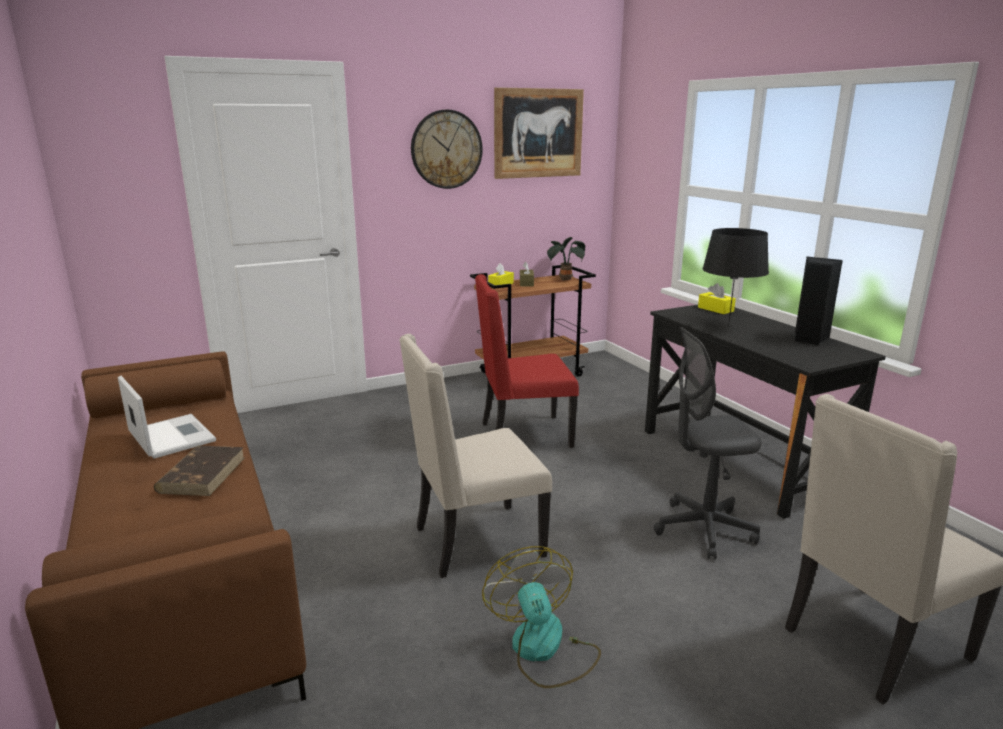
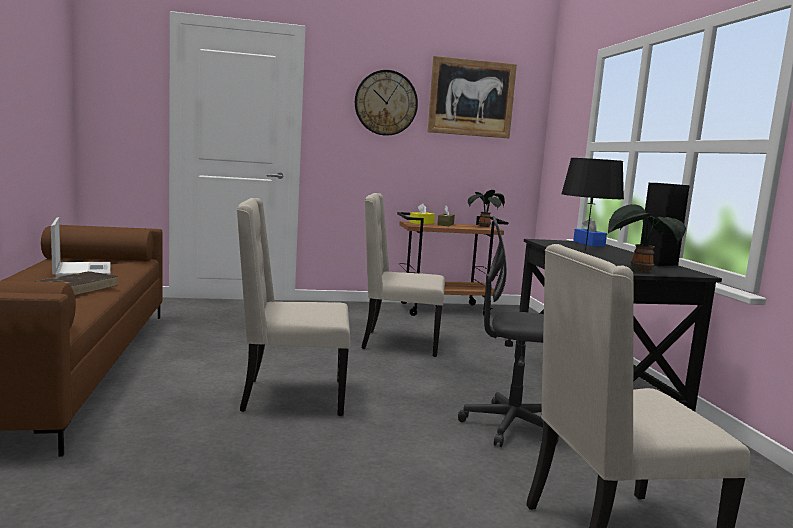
camera: 15 degrees right, 10 degrees down
red chair [475,274,579,448] -> beige chair [362,193,445,357]
fan [482,546,601,688] -> none
yellow tissue box [698,283,736,314] -> blue tissue box [573,218,607,247]
none -> potted plant [608,204,686,272]

